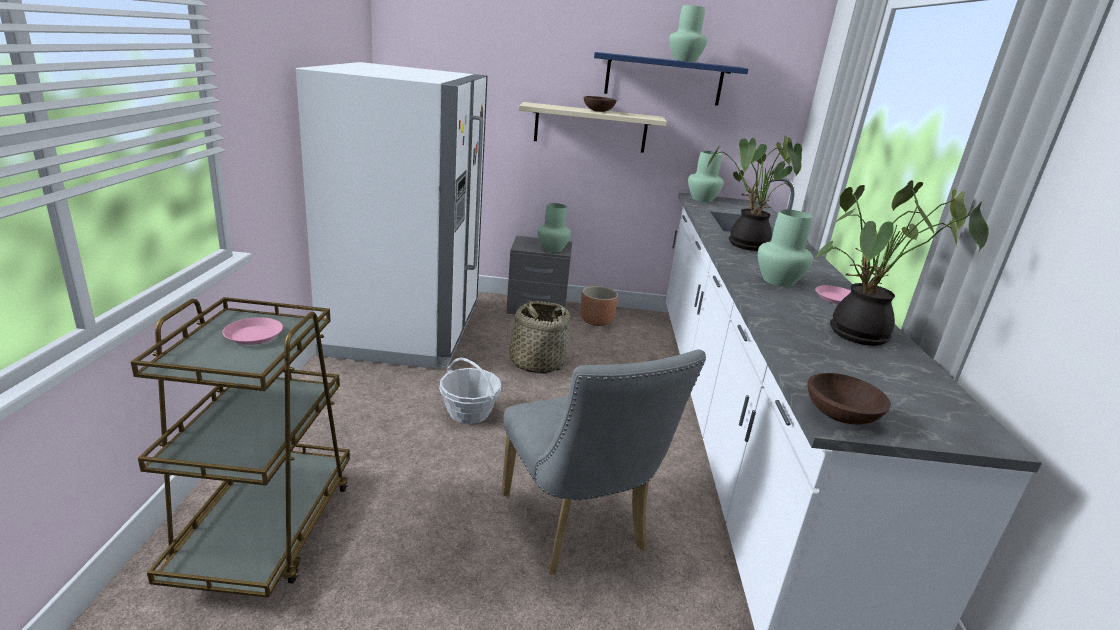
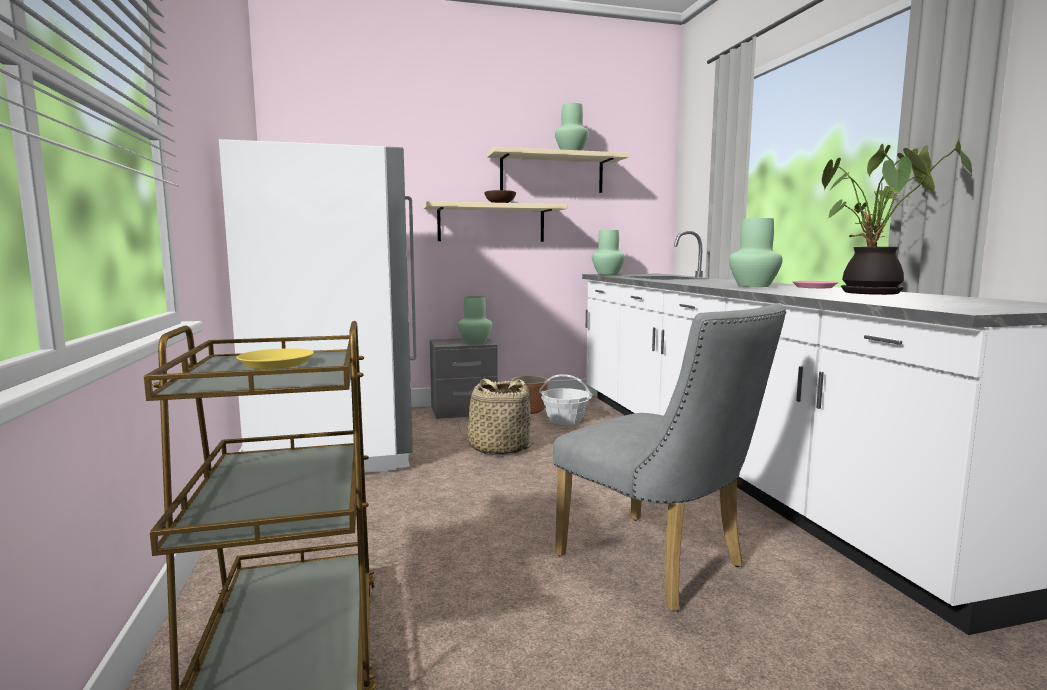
camera: 15 degrees left, 15 degrees down
pink plate [223,317,283,345] -> yellow plate [236,348,314,369]
basket [439,358,501,424] -> basket moved to [539,374,592,425]
blue shelf [594,52,748,106] -> beige shelf [487,147,629,193]
potted plant [707,136,802,251] -> none
brown bowl [807,373,891,425] -> none

